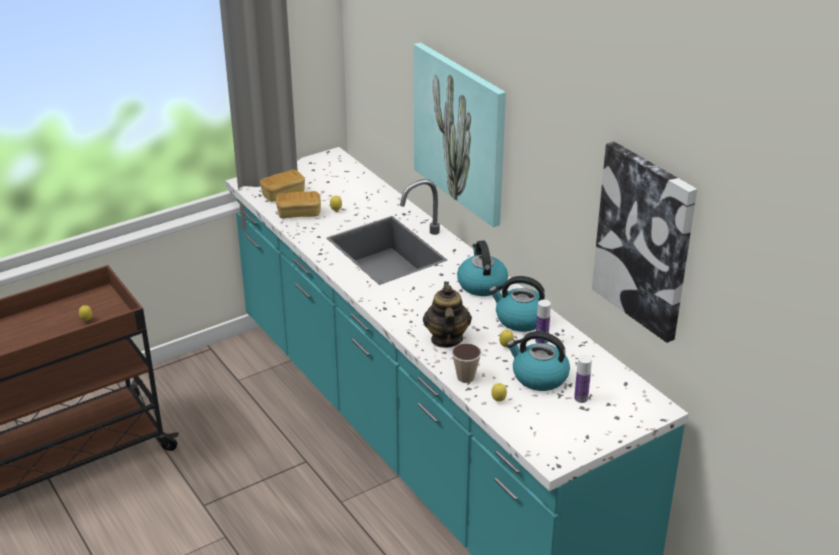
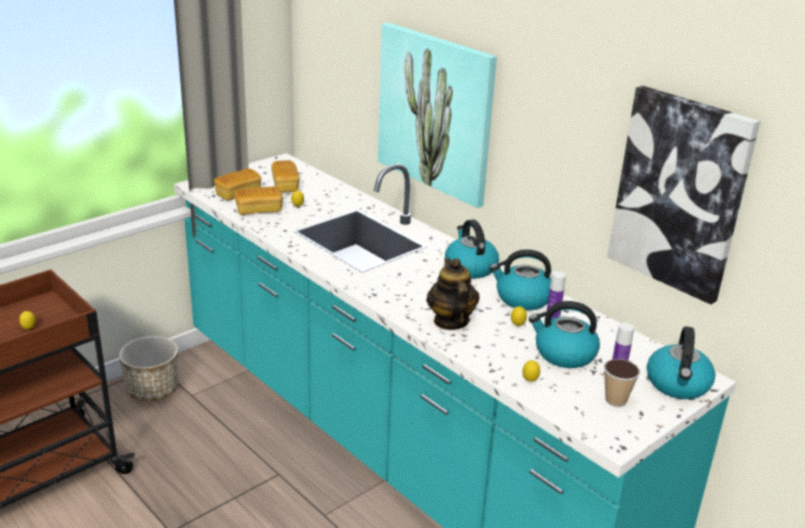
camera: 10 degrees left, 5 degrees down
cup [452,343,482,383] -> cup moved to [604,359,640,407]
none -> planter [119,336,179,402]
none -> bread [271,160,300,193]
none -> kettle [647,326,715,399]

